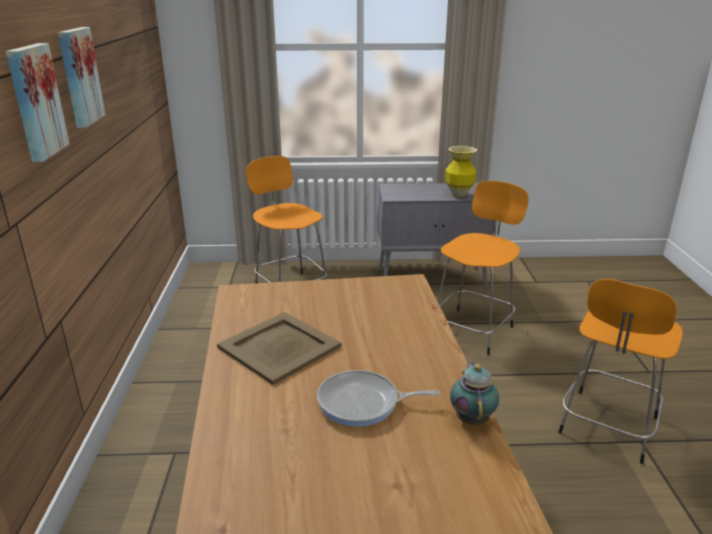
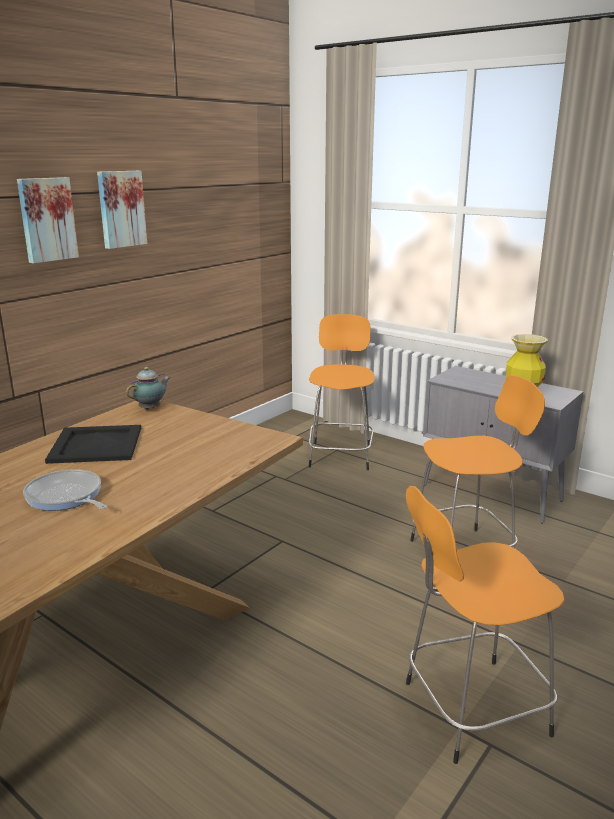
camera: 40 degrees right, 5 degrees down
beige tray [217,312,341,385] -> black tray [45,425,141,464]
teapot [450,361,499,425] -> teapot moved to [126,367,170,410]

